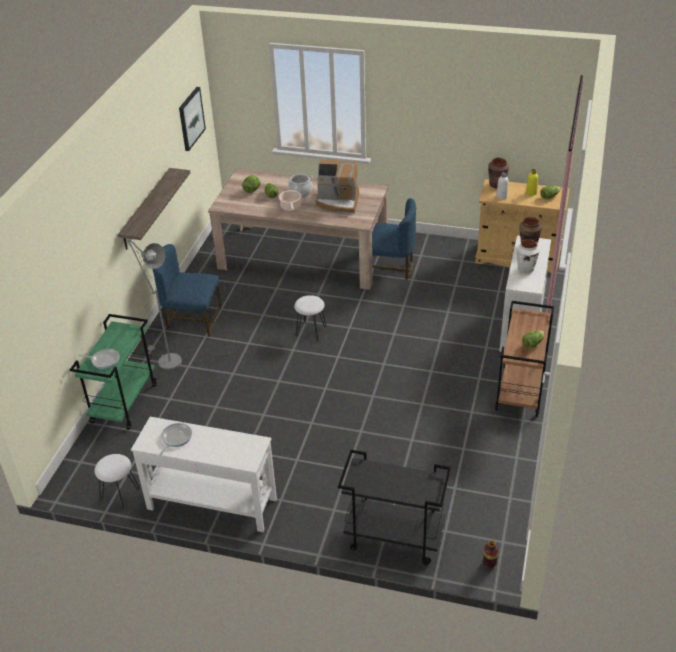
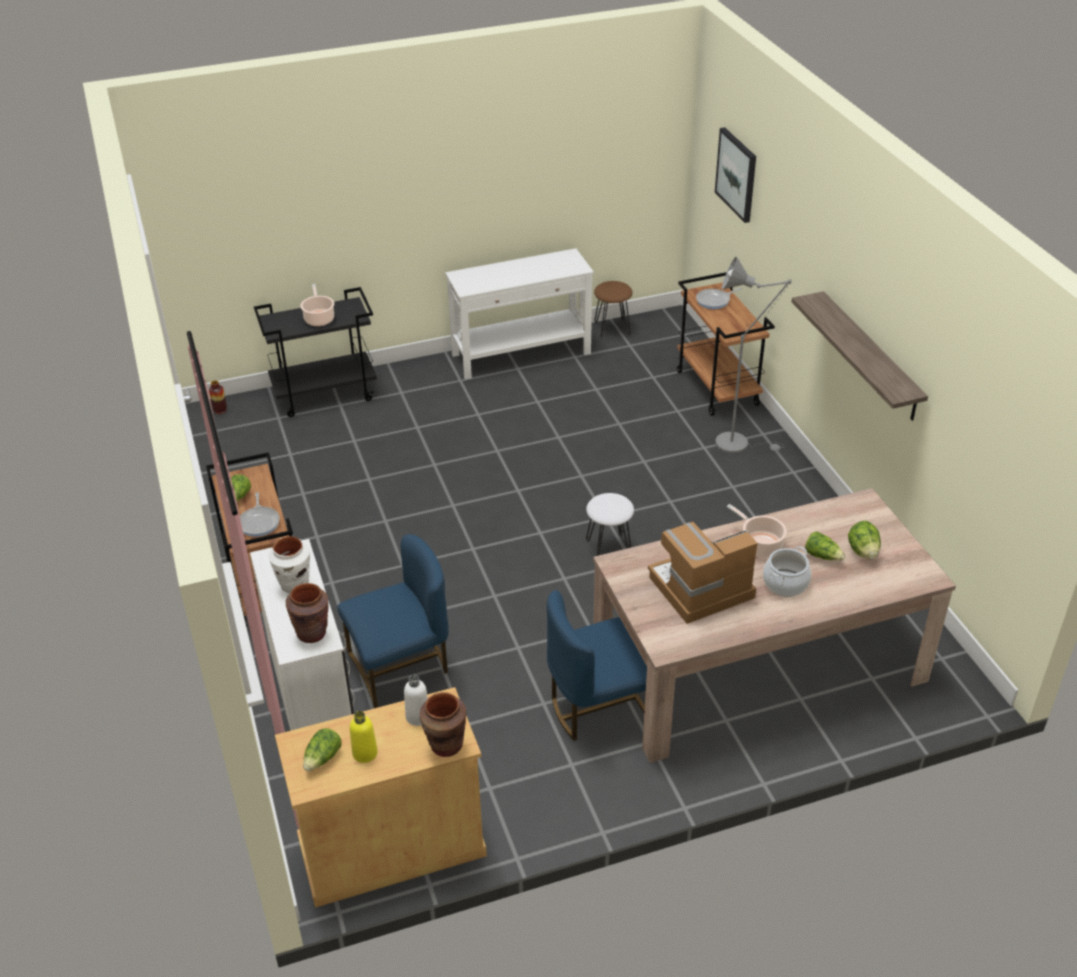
camera: 145 degrees right, 0 degrees up
green cart [70,314,157,430] -> brown cart [677,272,775,416]
white stool [94,454,140,510] -> brown stool [594,281,633,339]
blue chair [153,244,221,337] -> blue chair moved to [337,534,449,708]
frying pan [159,423,192,455] -> frying pan moved to [240,492,280,537]
picture [179,87,206,151] -> picture moved to [715,127,756,223]
none -> cooking pot [300,284,334,326]

